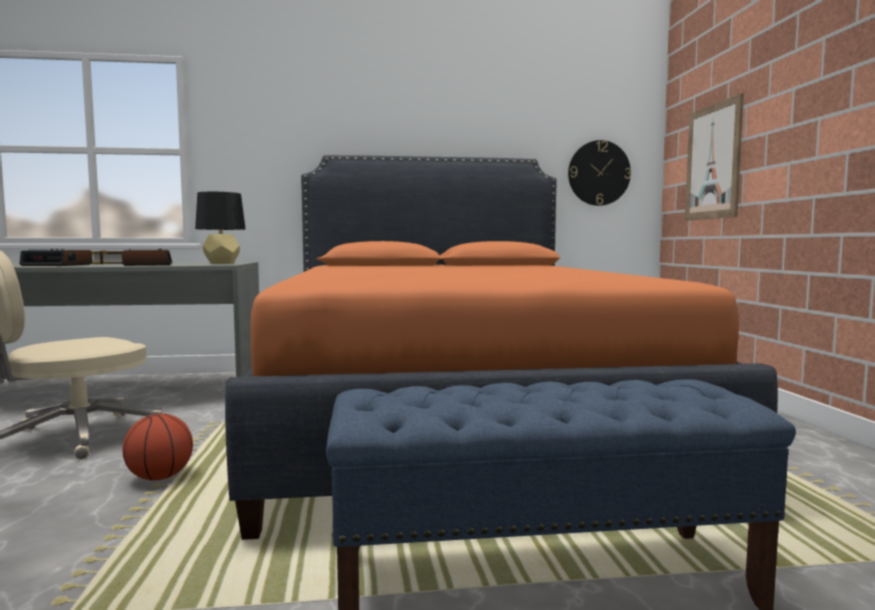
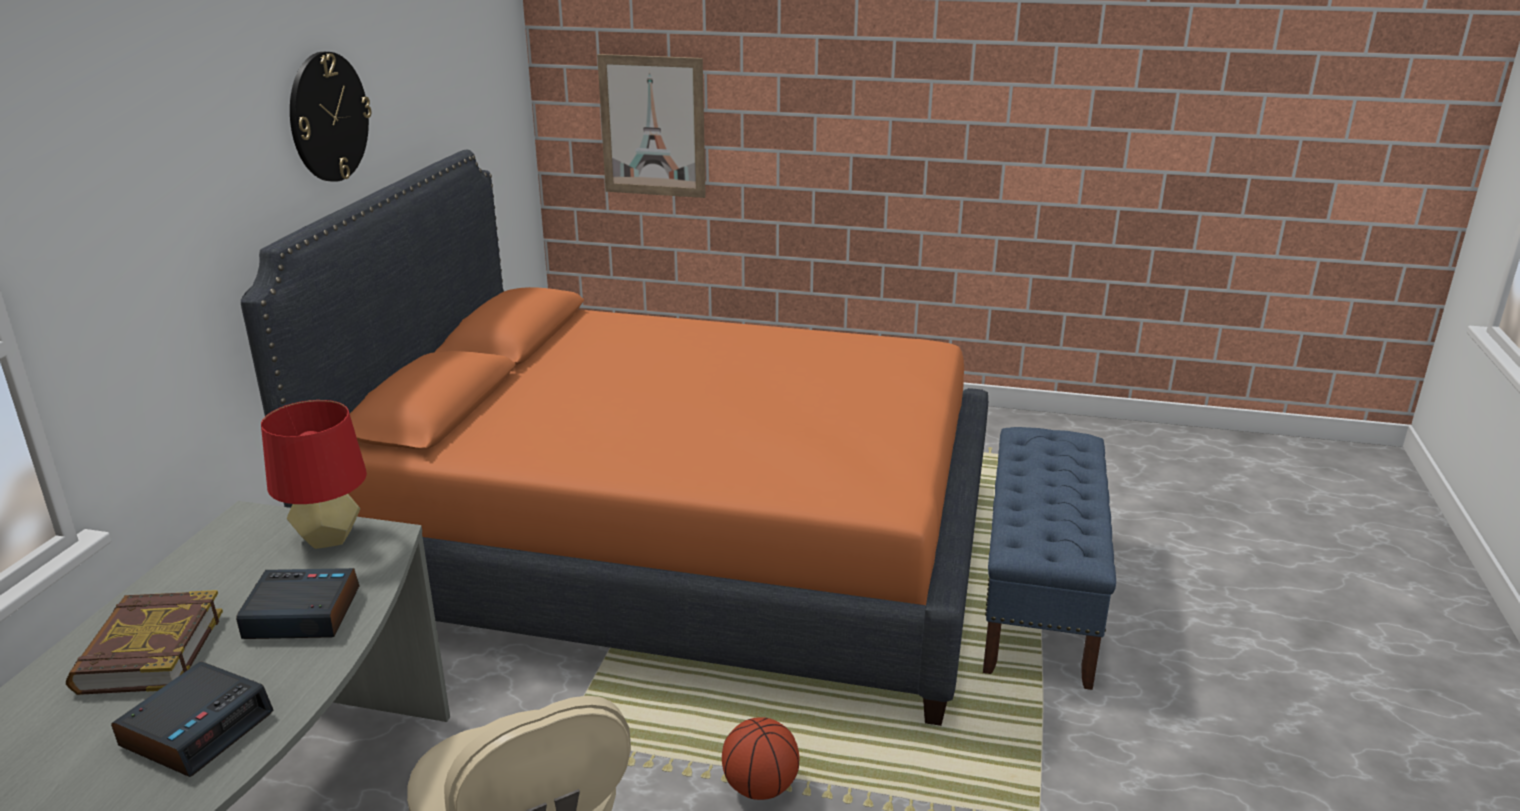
camera: 70 degrees left, 20 degrees up
black table lamp [195,192,246,264] -> red table lamp [261,400,367,549]
wall clock [568,140,631,206] -> wall clock moved to [290,52,371,182]

